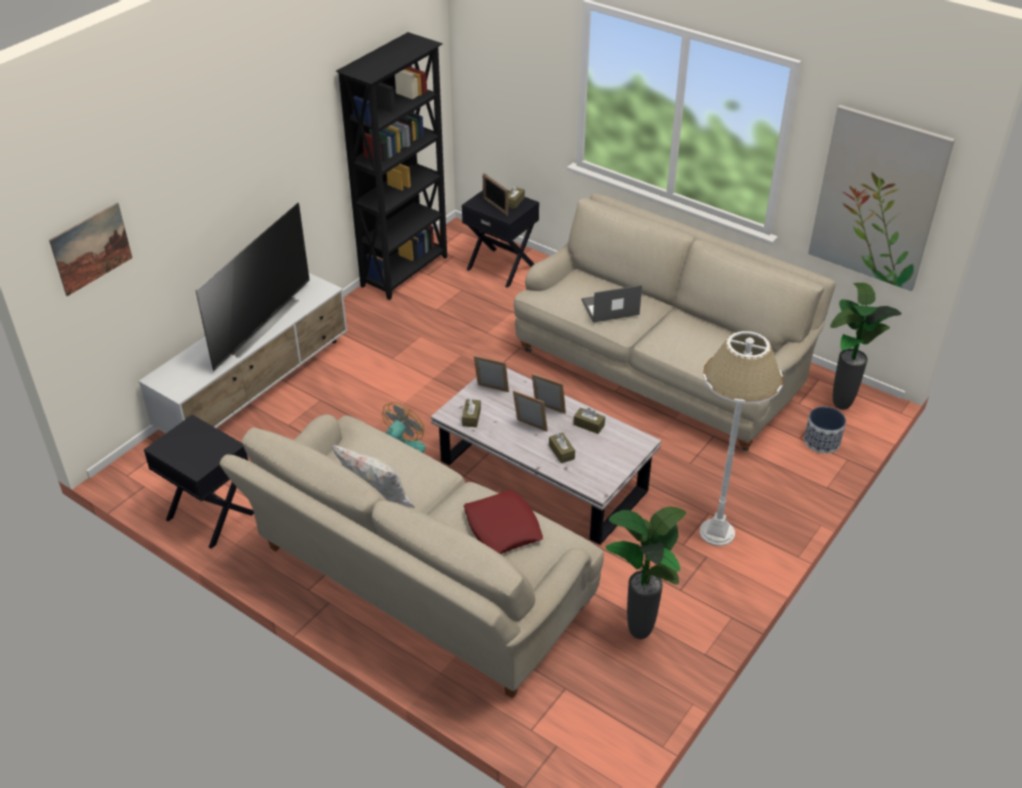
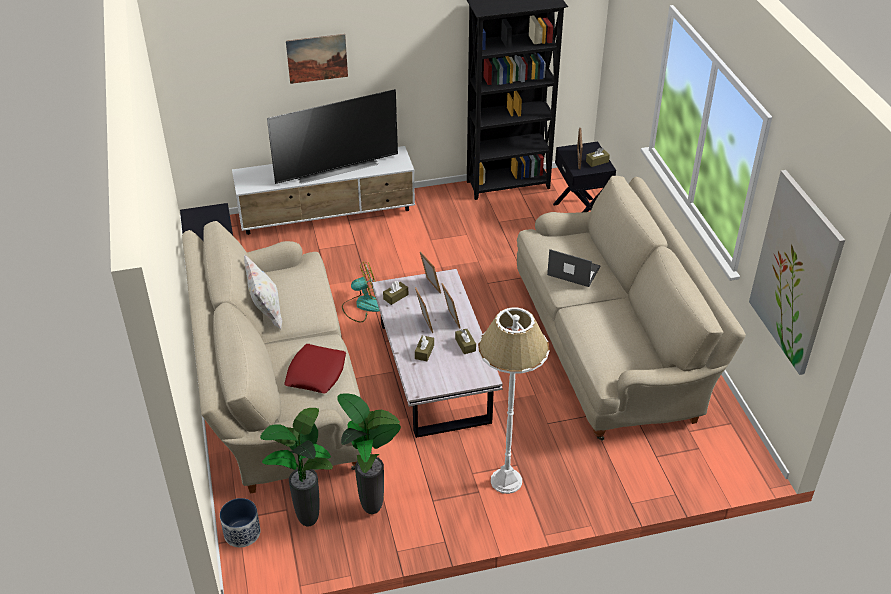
camera: 40 degrees right, 0 degrees up
picture [49,203,132,296] -> picture moved to [286,34,348,84]
planter [804,406,846,454] -> planter moved to [220,498,261,547]
potted plant [830,283,901,410] -> potted plant moved to [260,408,333,526]

